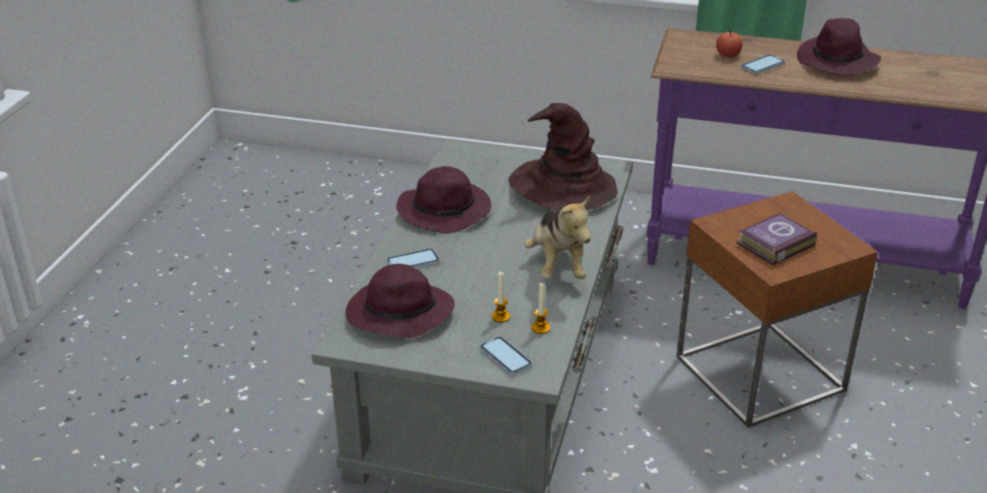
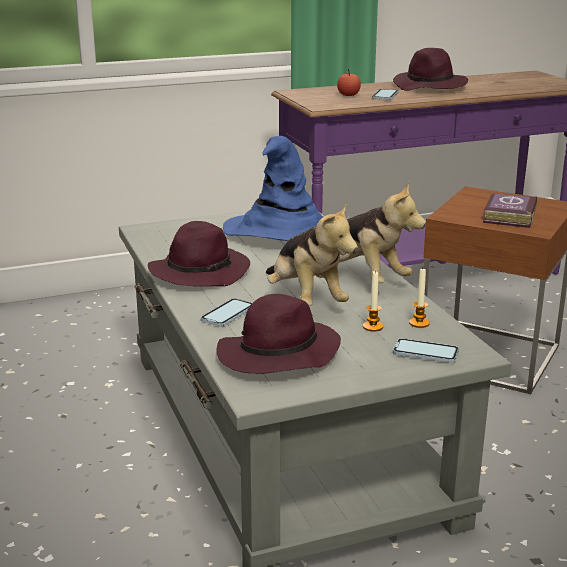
camera: 35 degrees left, 10 degrees down
brown hat [509,103,618,210] -> blue hat [223,136,323,241]
none -> plush toy [266,203,358,306]

